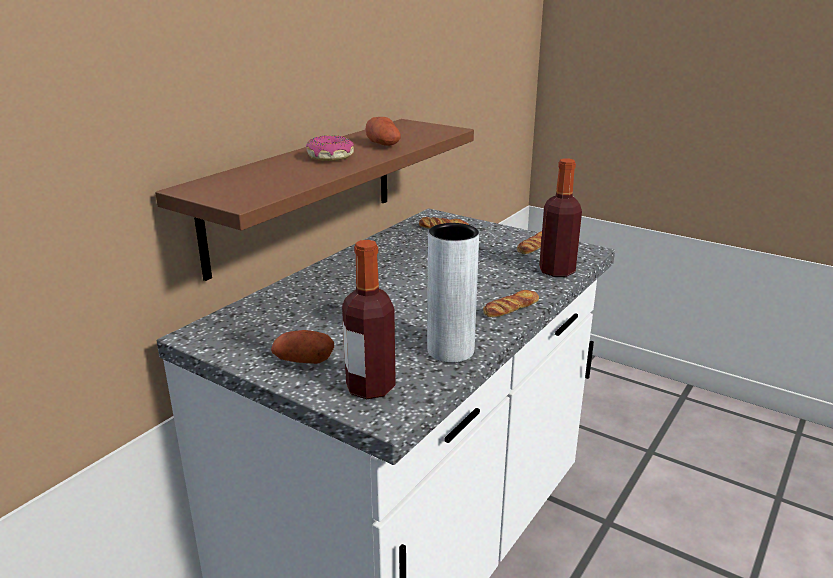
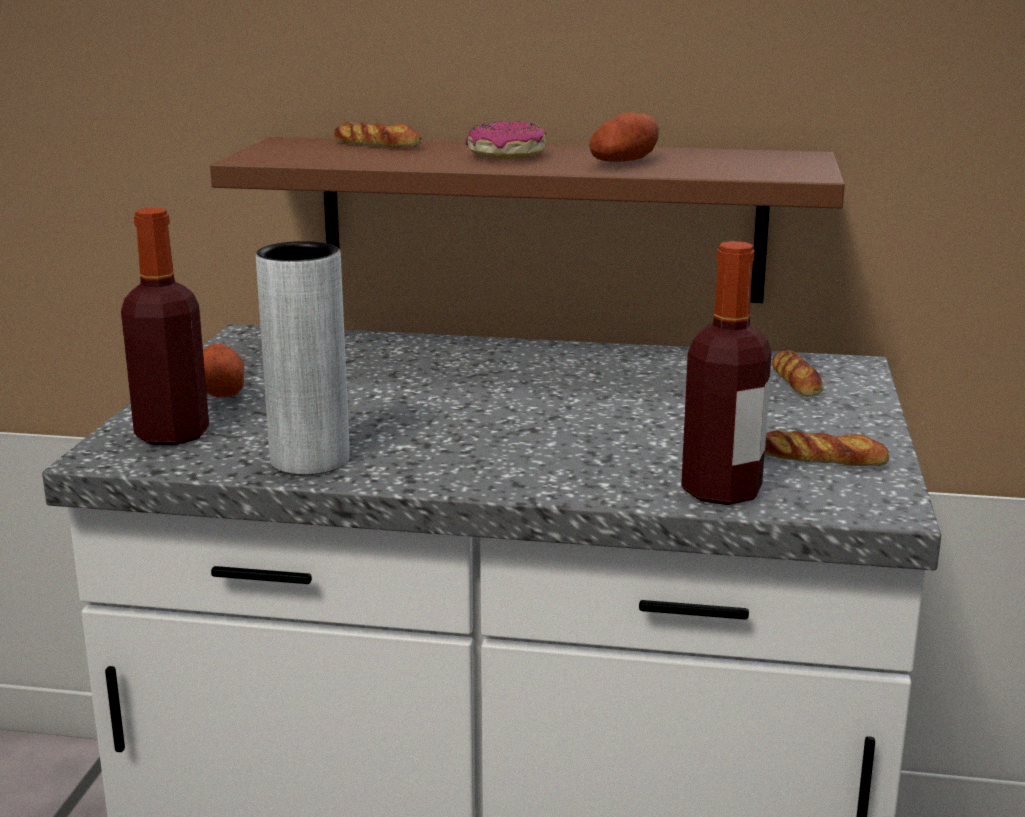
camera: 65 degrees right, 5 degrees down
bread [483,290,539,317] -> bread moved to [334,122,423,148]

